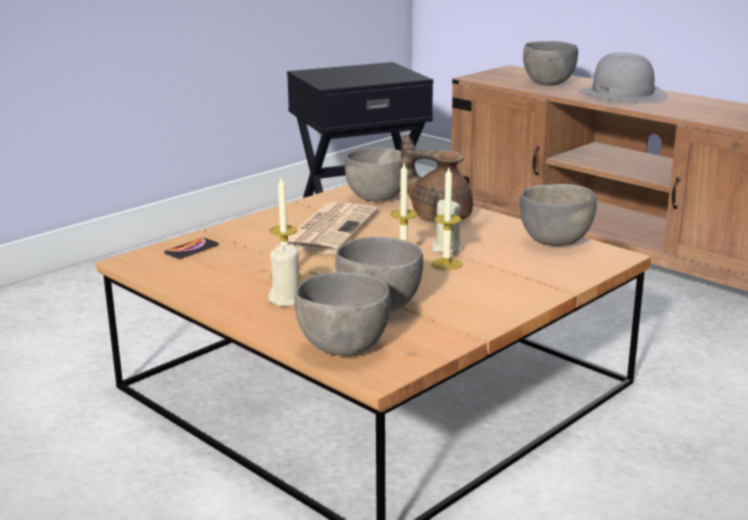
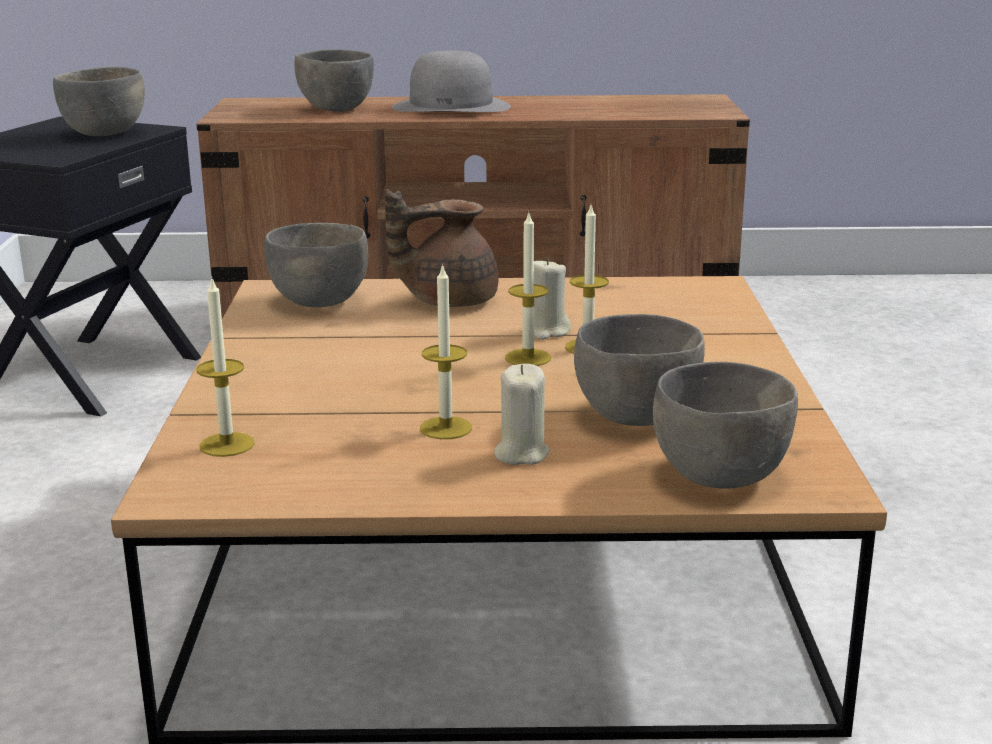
camera: 45 degrees left, 0 degrees up
phone [164,238,219,259] -> candle [196,279,255,457]
newspaper [275,202,378,254] -> none
grey bowl [520,184,597,246] -> grey bowl moved to [53,67,145,136]

